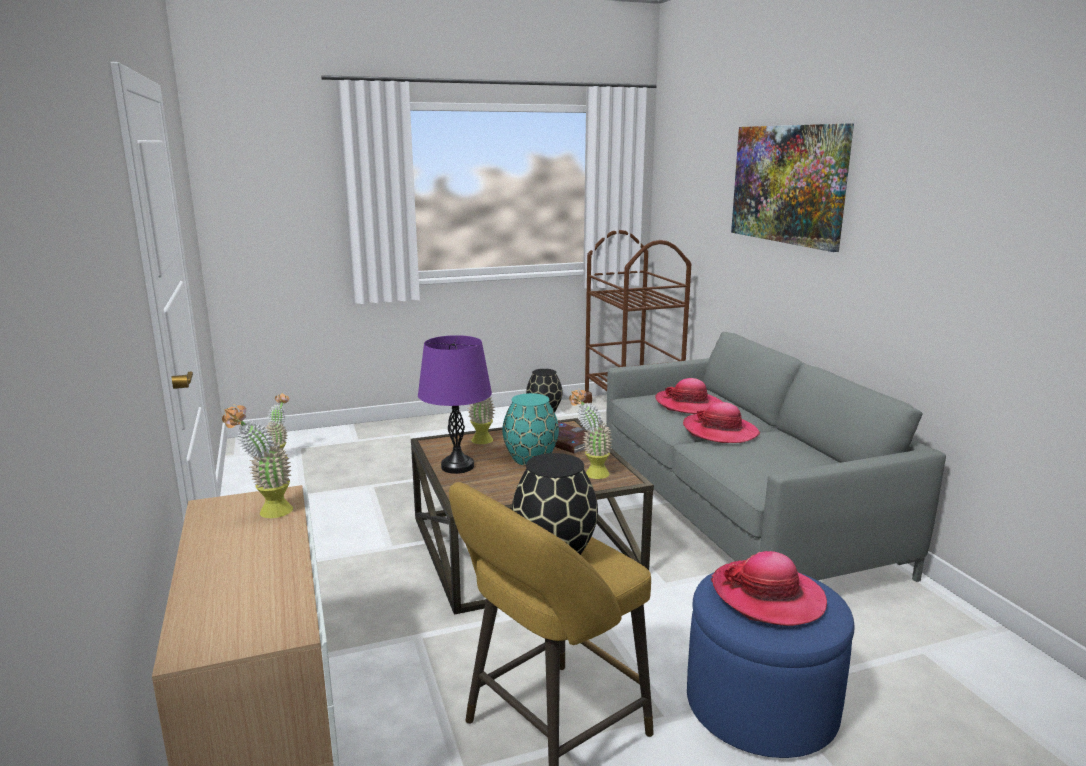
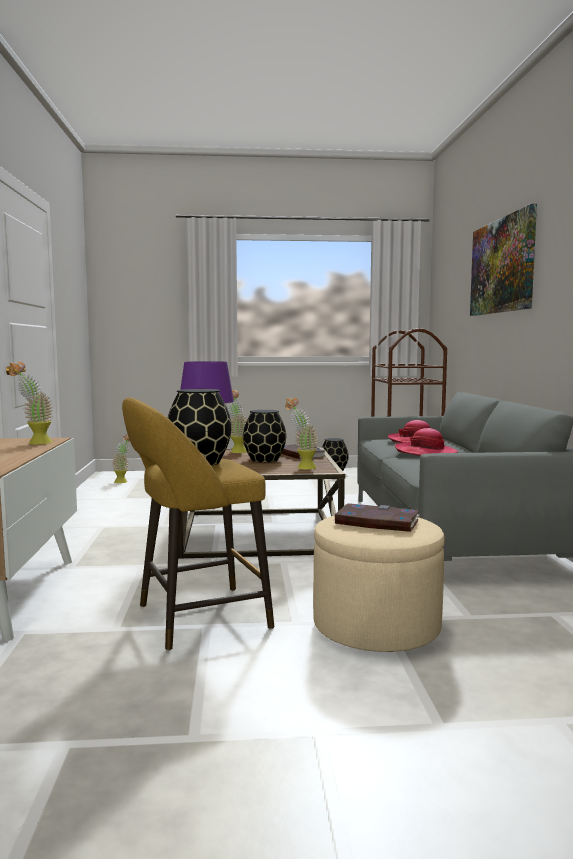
camera: 15 degrees right, 10 degrees down
turquoise vase [502,393,559,466] -> black vase [243,410,286,463]
blue ottoman [687,573,855,758] -> beige ottoman [313,515,445,652]
hat [711,551,827,626] -> book [334,503,419,532]

